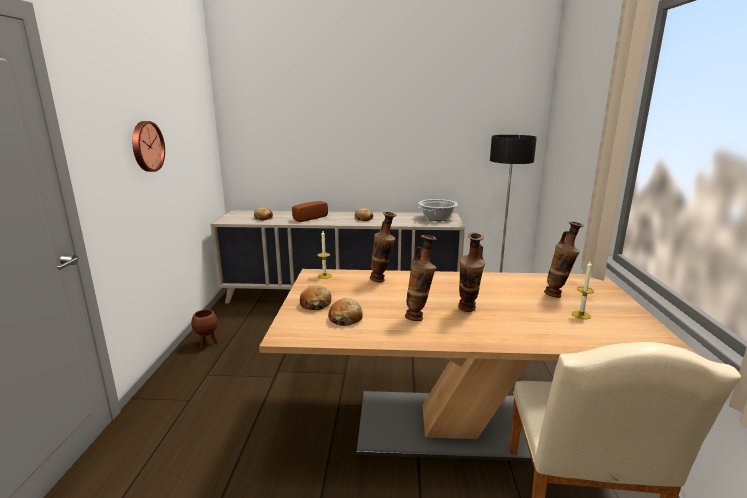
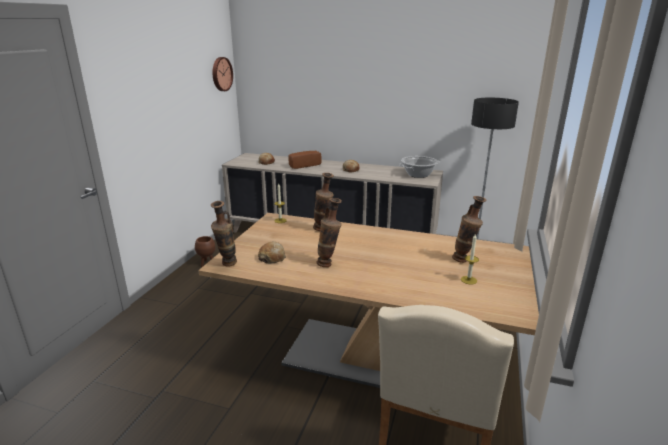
camera: 15 degrees right, 5 degrees up
wall clock [132,121,165,172] -> wall clock moved to [212,57,233,91]
bread [300,285,332,310] -> none
vase [458,233,485,312] -> vase moved to [211,201,237,267]

